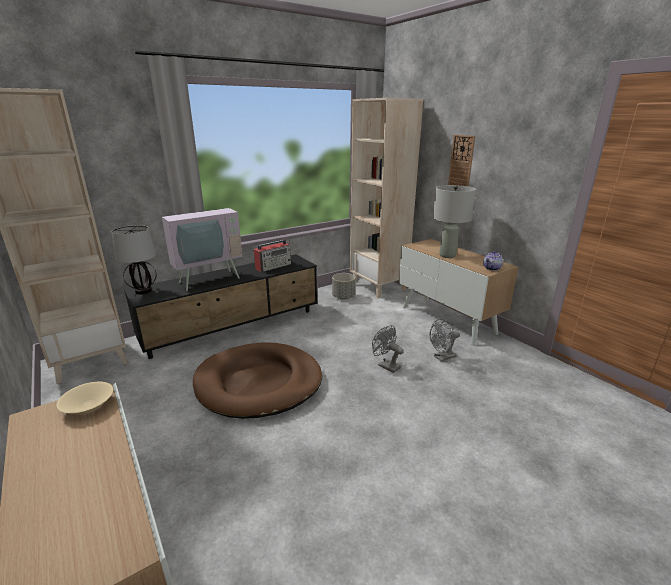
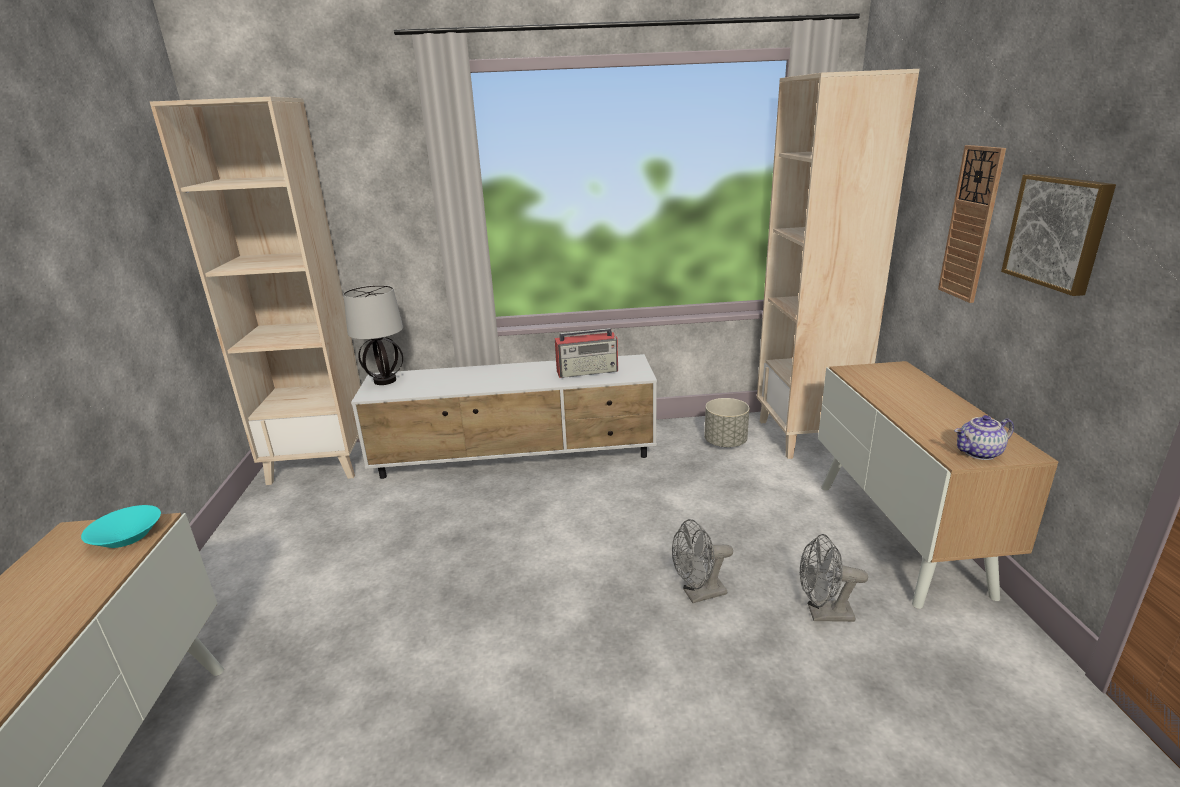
camera: 30 degrees right, 0 degrees up
beige bowl [57,382,113,415] -> turquoise bowl [81,505,161,548]
black tv stand [124,254,317,359] -> white tv stand [351,354,657,479]
television [155,185,242,291] -> none
brown dog bed [193,342,322,419] -> none
grey fan [372,325,404,373] -> grey fan turned 90 degrees counterclockwise [672,519,733,603]
grey table lamp [433,185,476,258] -> none
none -> picture [1001,174,1116,296]

